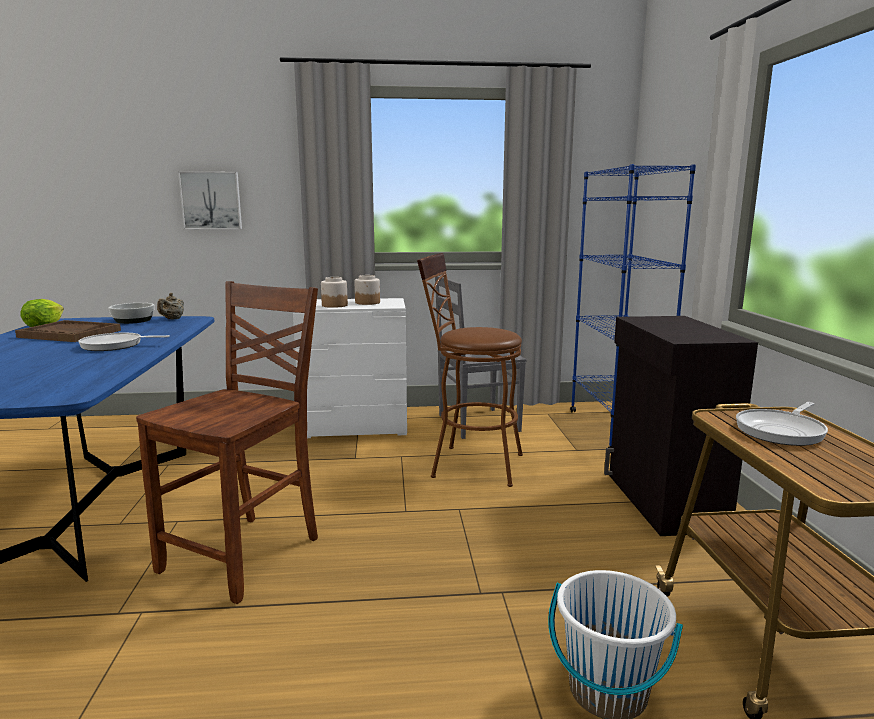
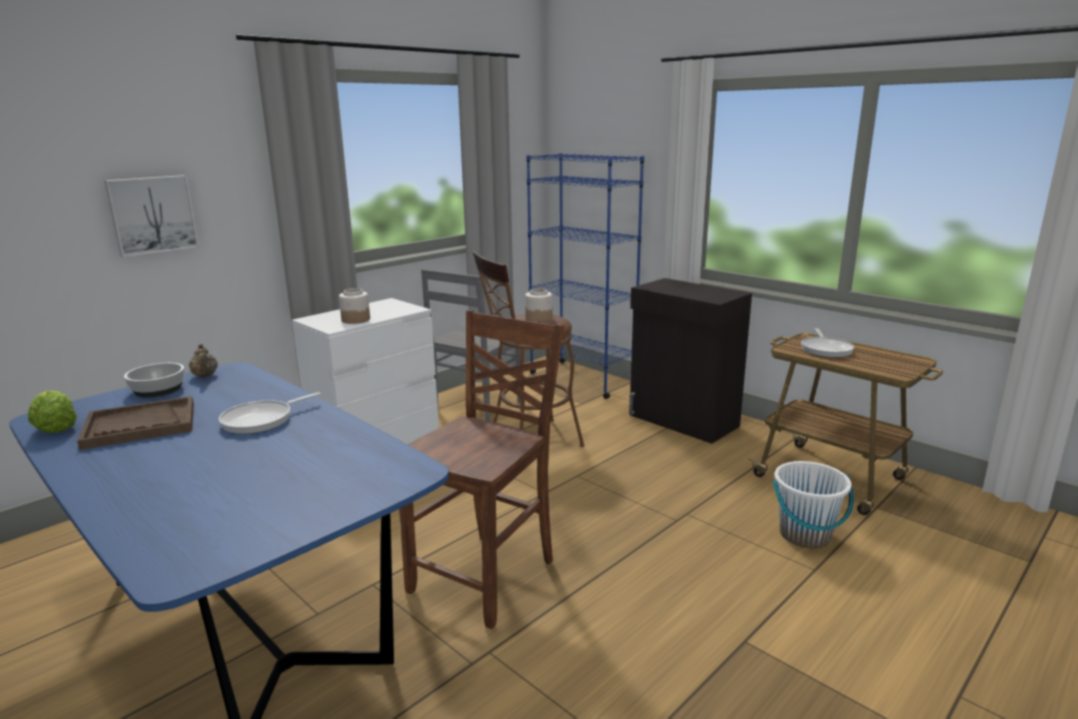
camera: 40 degrees left, 5 degrees up
brown chair [136,281,318,604] -> brown chair turned 45 degrees clockwise [399,310,564,629]
jar [354,275,380,305] -> jar moved to [525,288,552,322]

